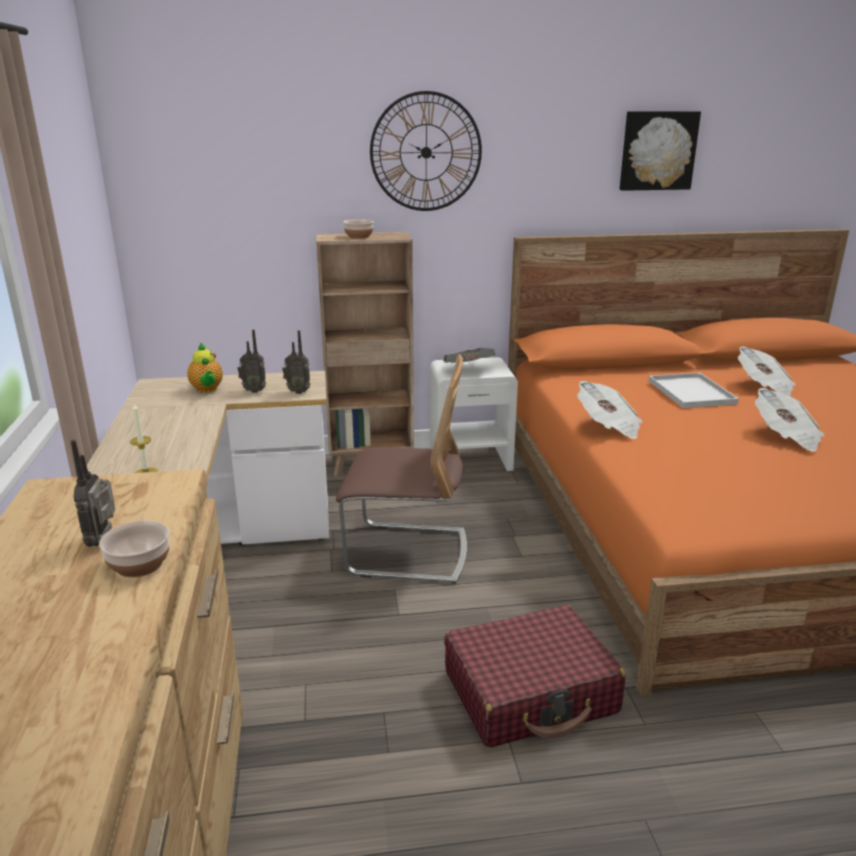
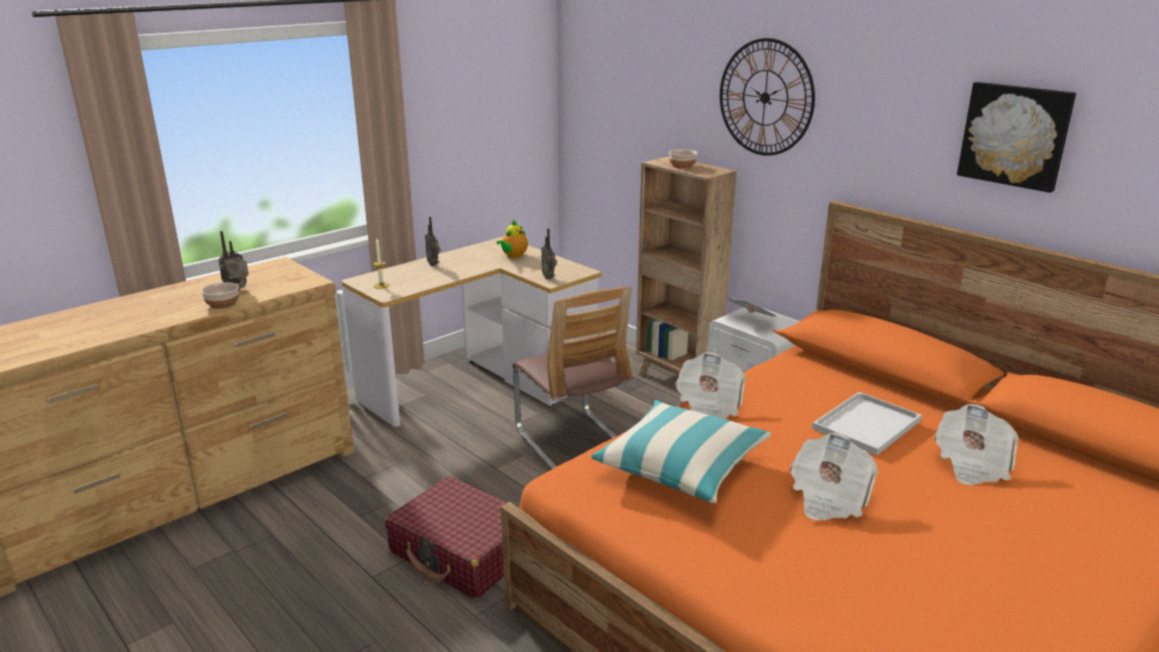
camera: 55 degrees right, 0 degrees up
radio [237,329,266,393] -> radio moved to [425,216,441,266]
none -> pillow [591,400,771,503]

